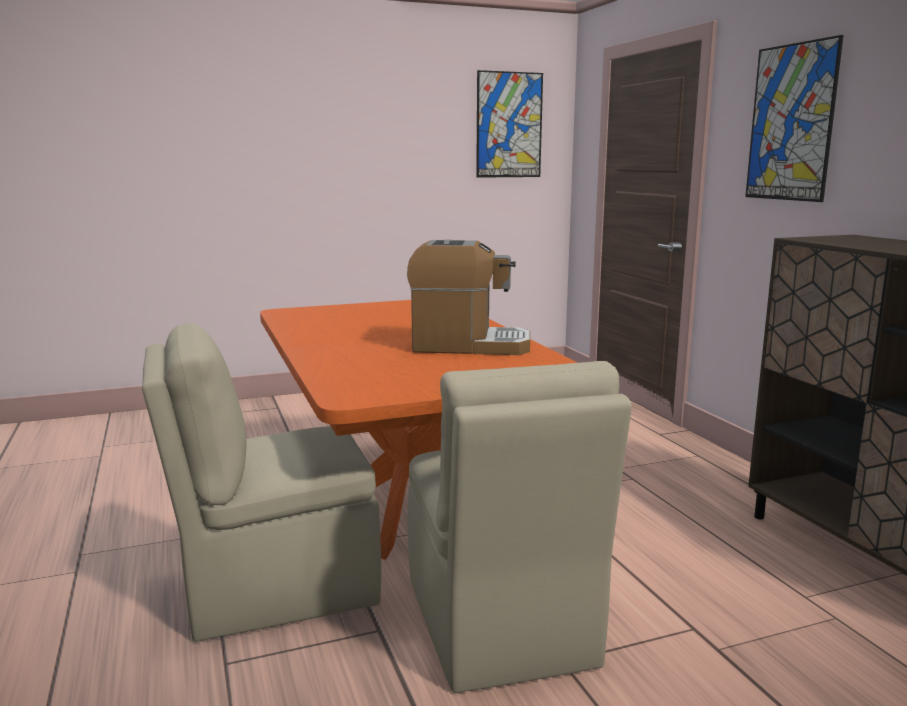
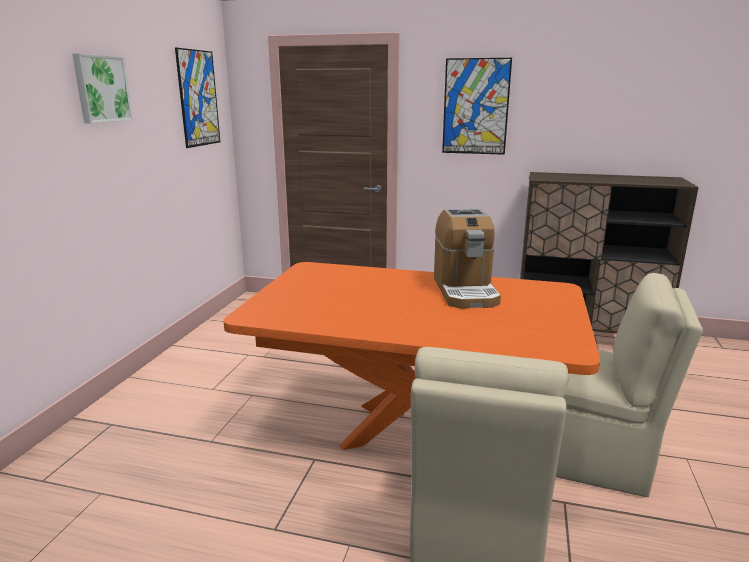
camera: 55 degrees left, 5 degrees up
coffee machine [407,239,530,355] -> coffee machine turned 135 degrees clockwise [434,209,501,309]
none -> picture [72,54,133,123]

